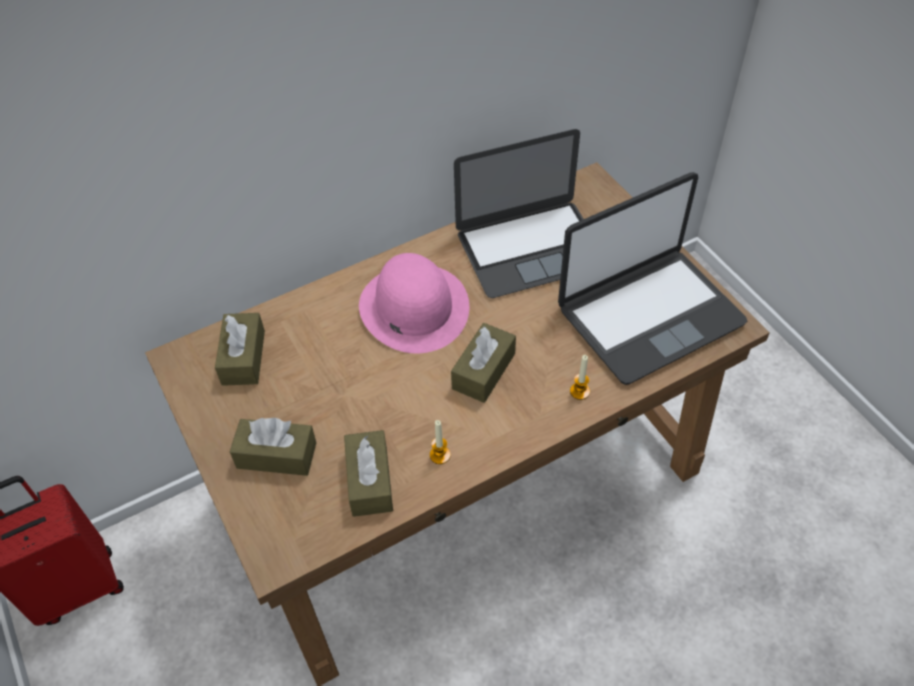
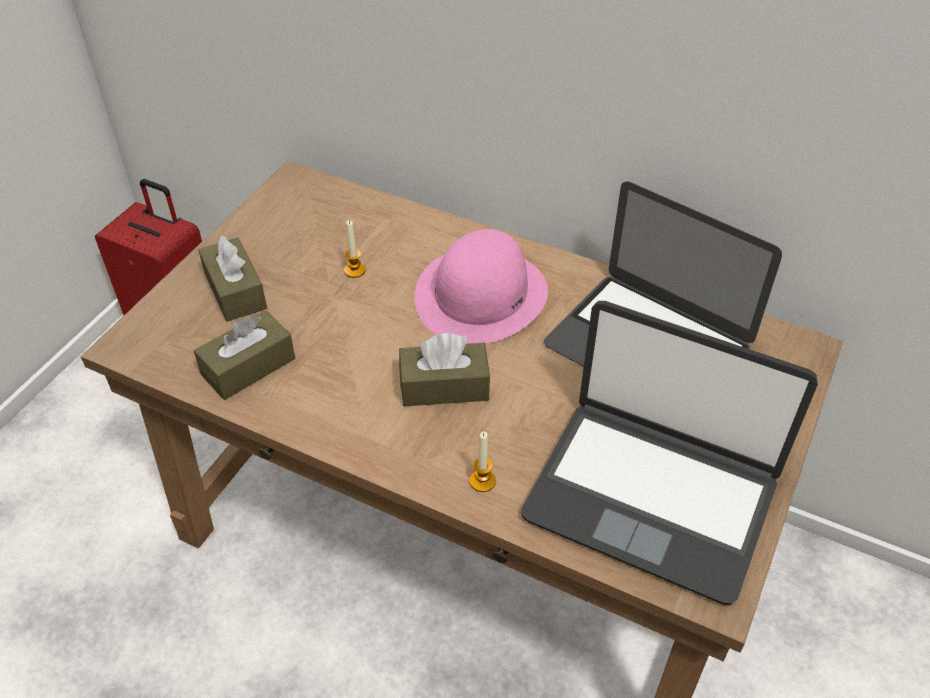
camera: 55 degrees right, 5 degrees down
brown tissue box [215,313,265,386] -> none
candle [430,420,451,464] -> candle moved to [344,220,366,278]

